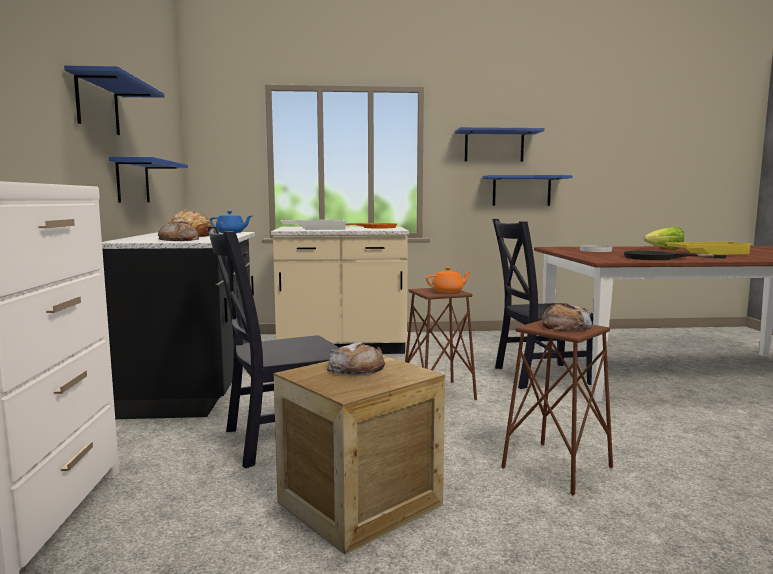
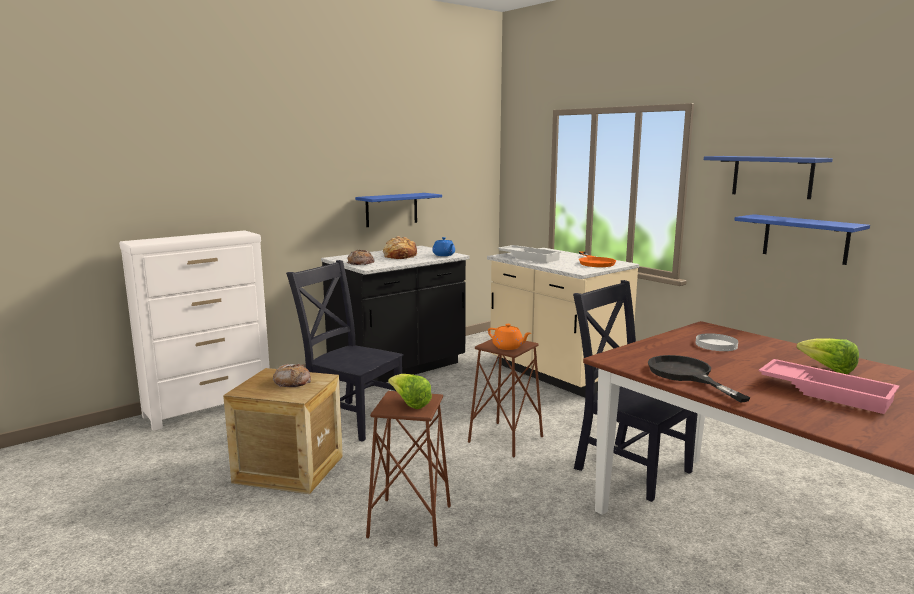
camera: 55 degrees right, 5 degrees up
blue shelf [64,65,164,135] -> none
bread [541,303,592,331] -> lettuce [388,374,432,409]
yellow tray [665,242,753,255] -> pink tray [759,359,899,414]

